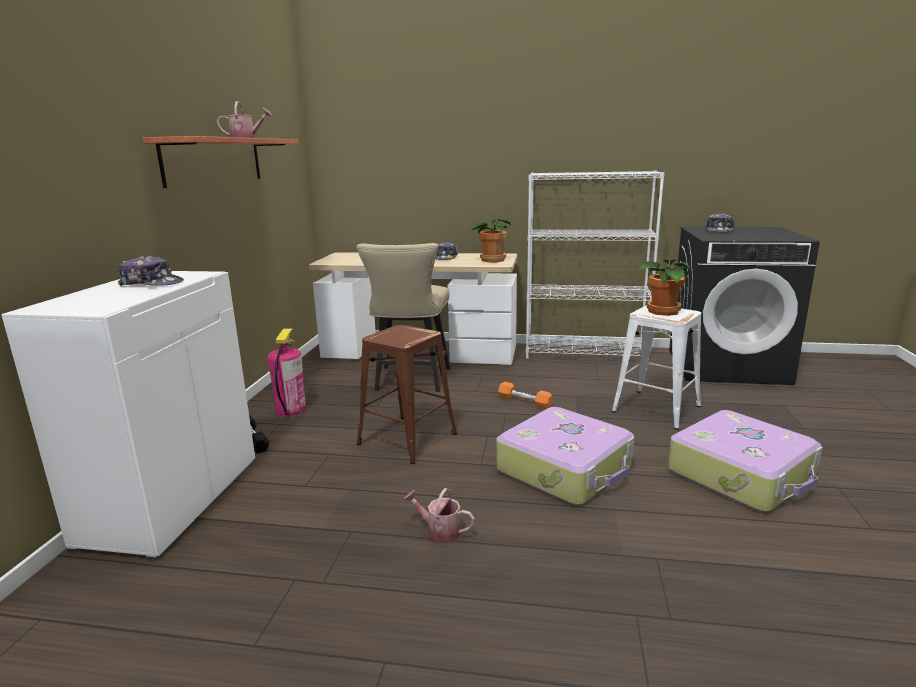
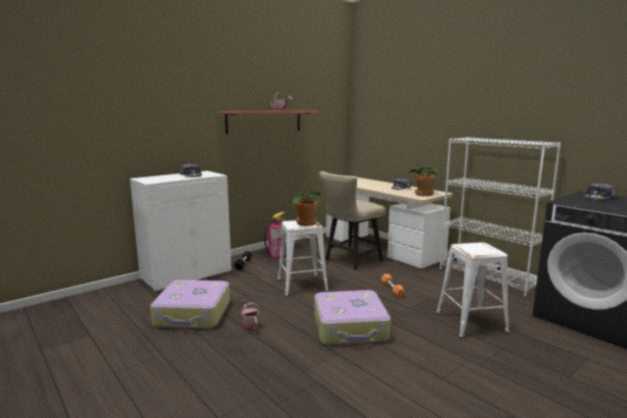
camera: 40 degrees right, 5 degrees down
brown stool [357,325,457,464] -> white stool [278,220,328,297]
potted plant [637,259,690,316] -> potted plant moved to [293,191,320,226]
suitcase [668,410,823,512] -> suitcase moved to [150,280,230,329]

